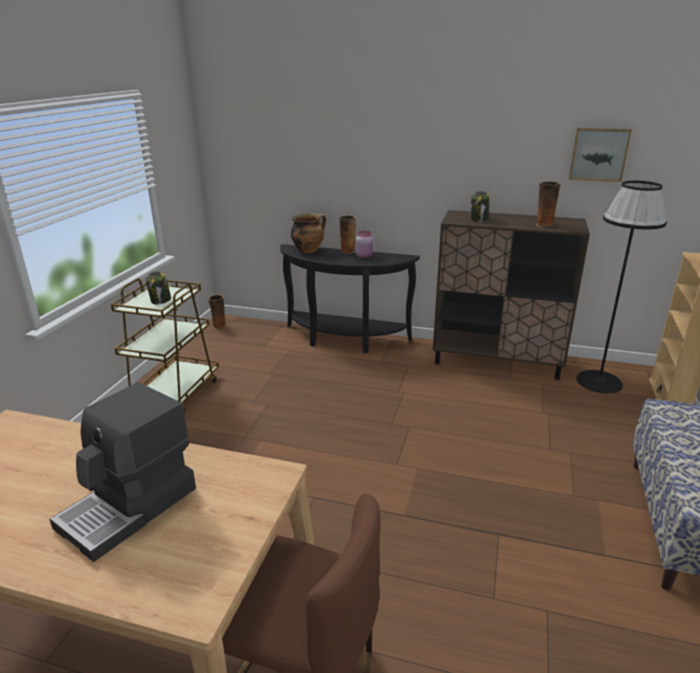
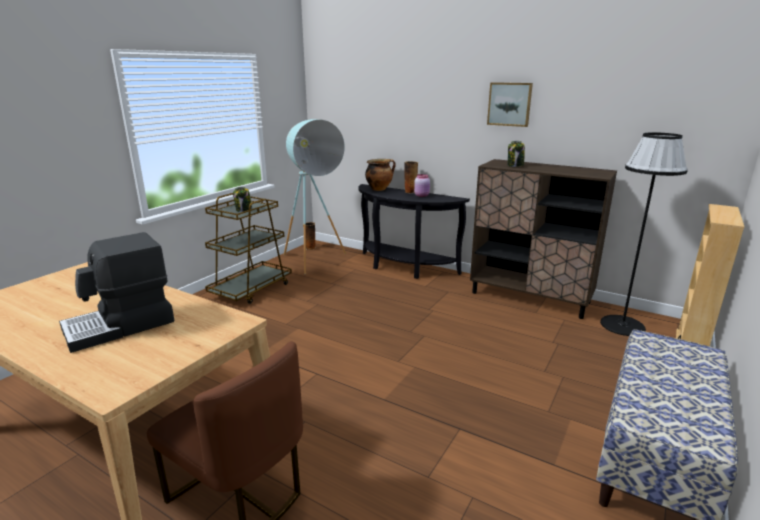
camera: 15 degrees right, 5 degrees down
vase [536,181,561,227] -> none
picture [569,128,632,182] -> picture moved to [487,82,533,127]
none -> turquoise floor lamp [284,119,346,274]

